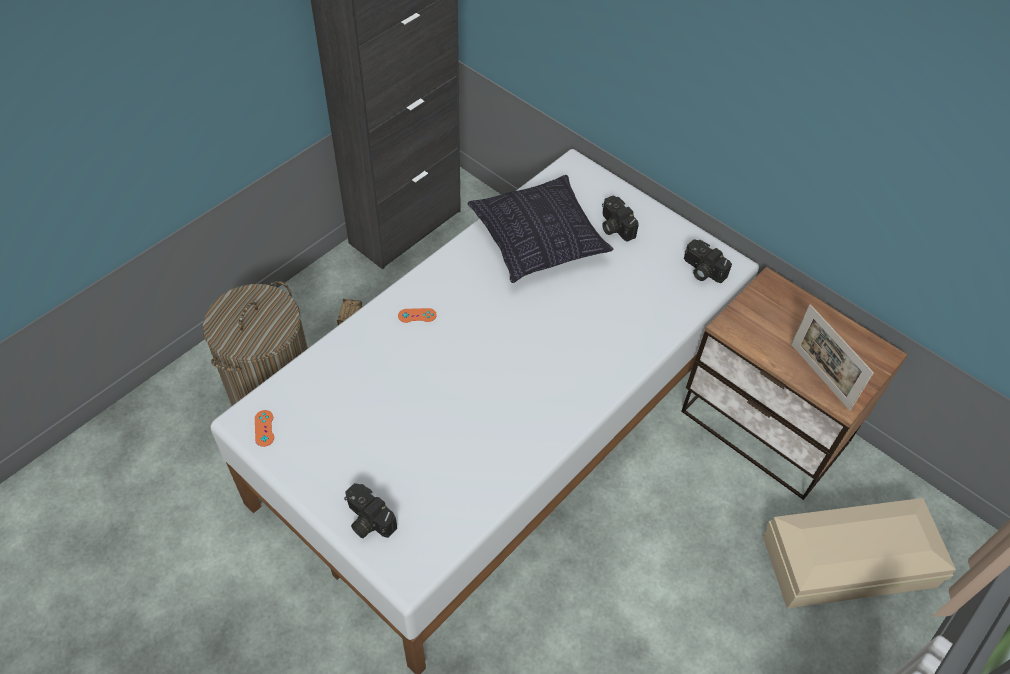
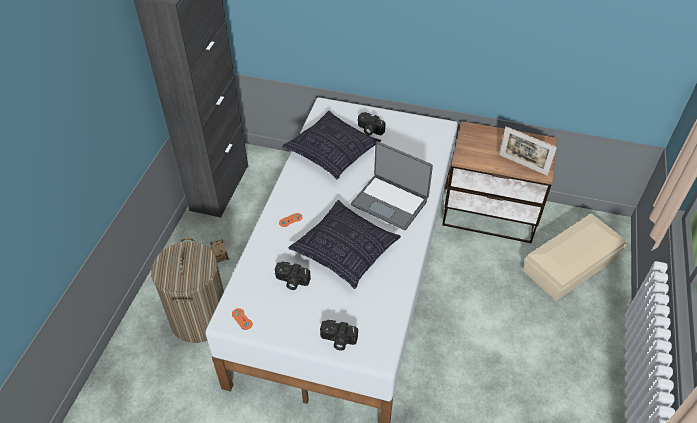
camera: 25 degrees left, 5 degrees down
camera [684,239,732,283] -> camera moved to [275,261,311,290]
none -> pillow [288,200,401,289]
none -> laptop [351,141,433,230]

